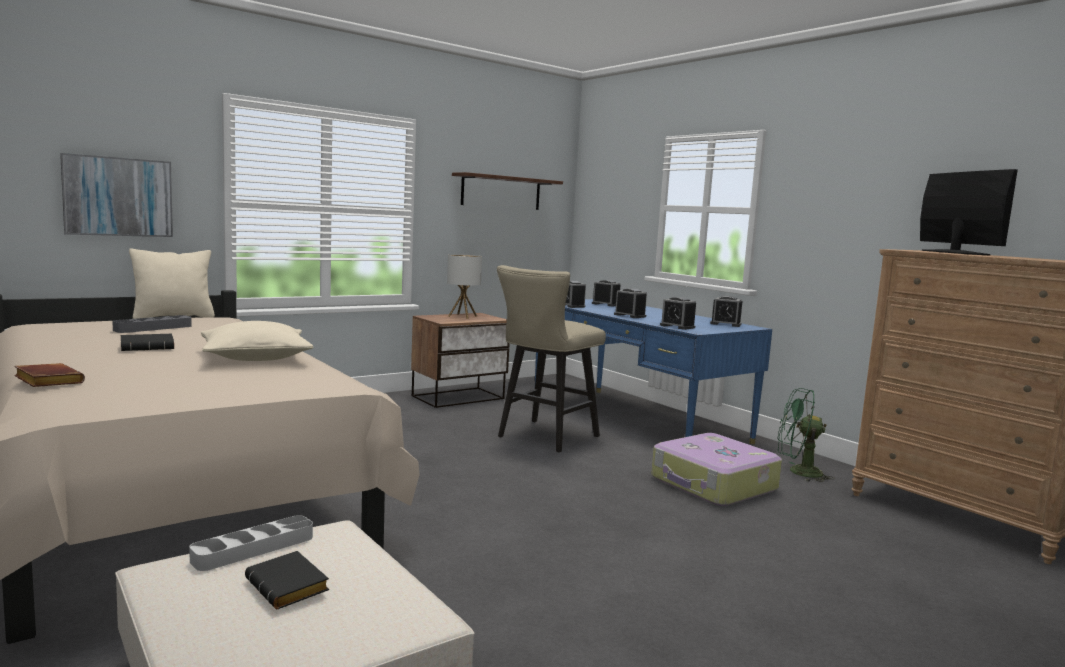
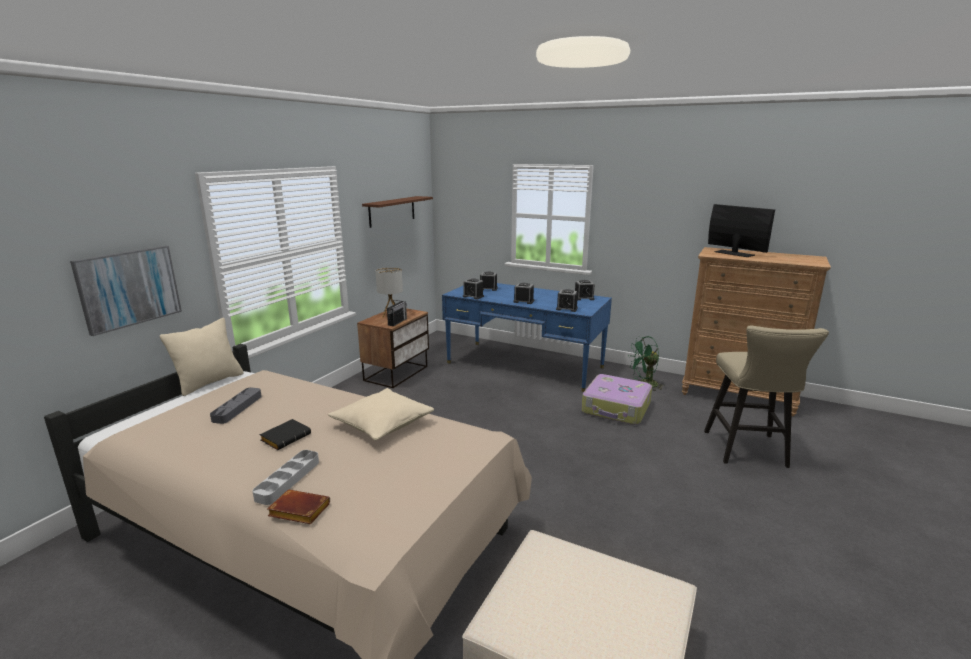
camera: 25 degrees left, 10 degrees up
grey tray [189,515,313,571] -> grey tray moved to [252,450,319,505]
black book [245,551,329,609] -> none
beige stool [497,265,606,452] -> beige stool moved to [704,325,829,468]
none -> radio [387,300,407,326]

